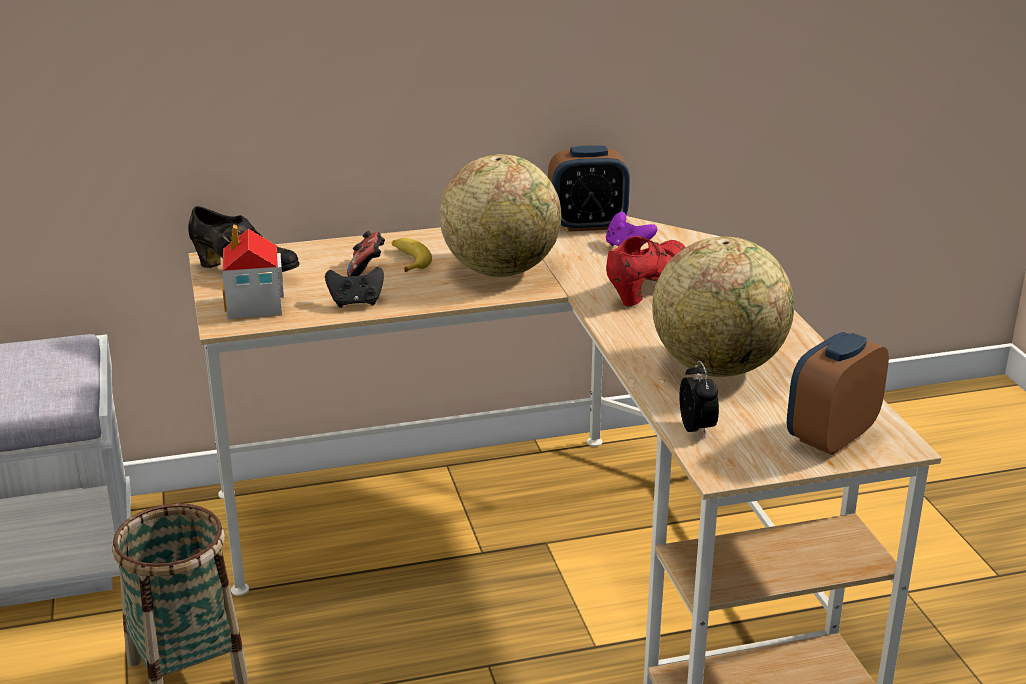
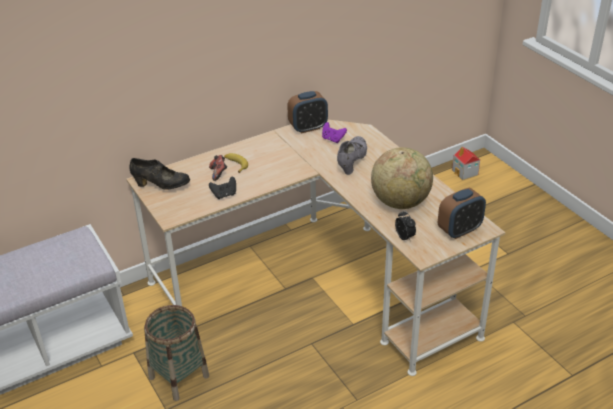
camera: 15 degrees left, 10 degrees up
toy house [222,224,284,319] -> toy house moved to [452,147,480,180]
globe [440,154,561,277] -> none
red shoe [606,236,686,307] -> grey shoe [337,136,367,175]
alarm clock [787,332,889,455] -> alarm clock turned 150 degrees counterclockwise [438,188,486,239]

